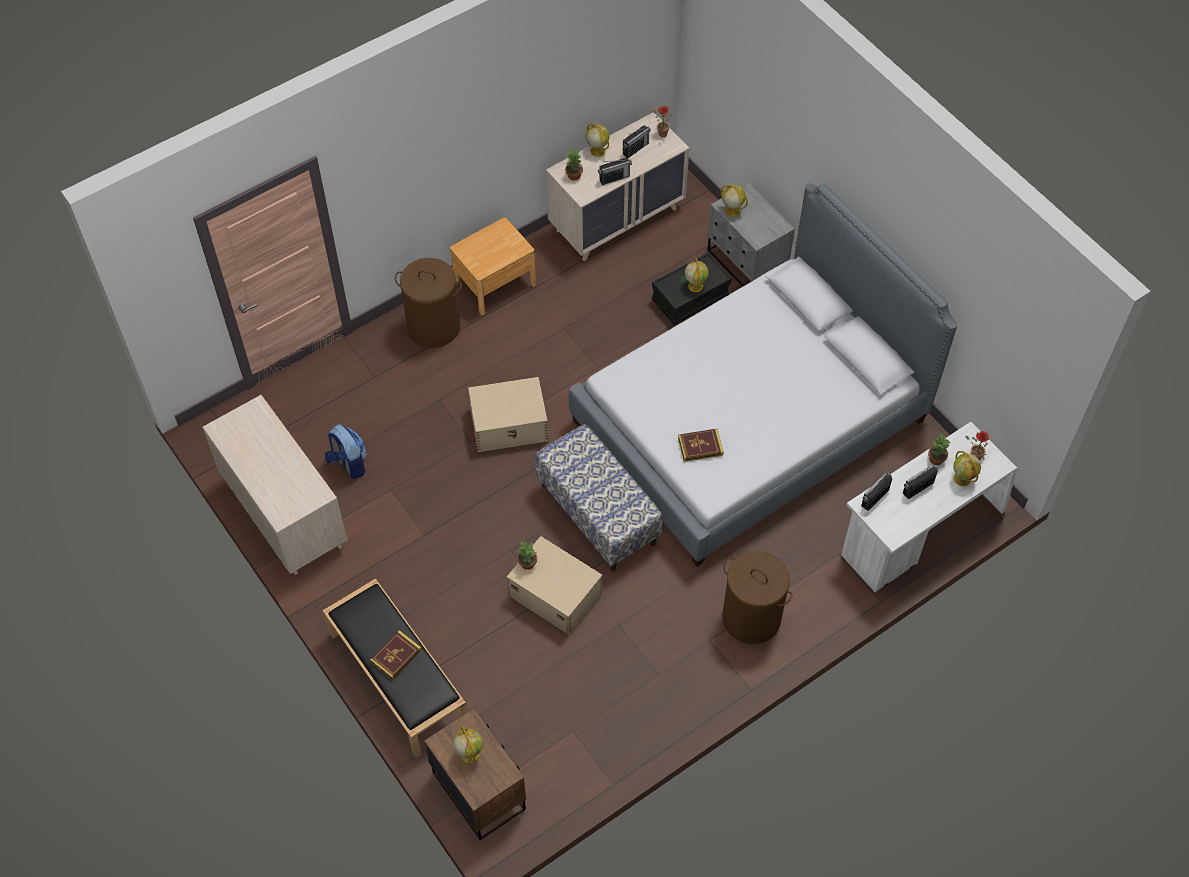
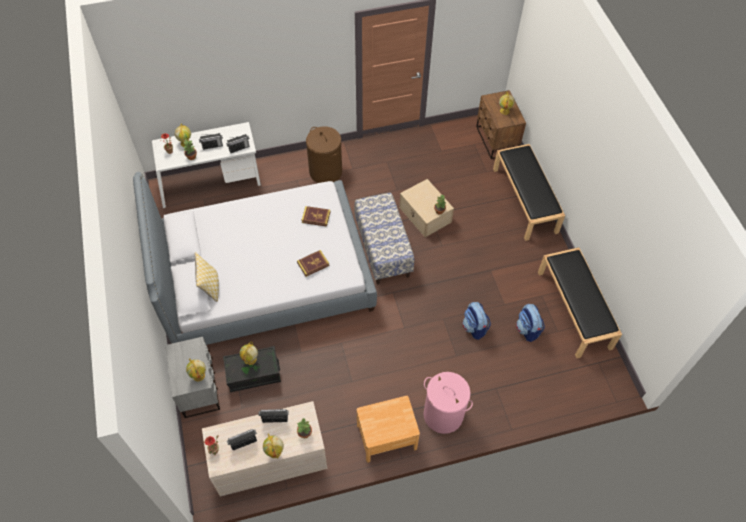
camera: 160 degrees left, 0 degrees up
beige dresser [203,395,348,575] -> black bench [538,247,622,358]
book [370,630,422,680] -> book moved to [297,250,329,277]
brown laundry basket [395,258,462,348] -> pink laundry basket [423,372,473,434]
beige storage box [468,377,548,452] -> none
none -> pillow [195,252,219,302]
none -> backpack [462,302,491,340]

